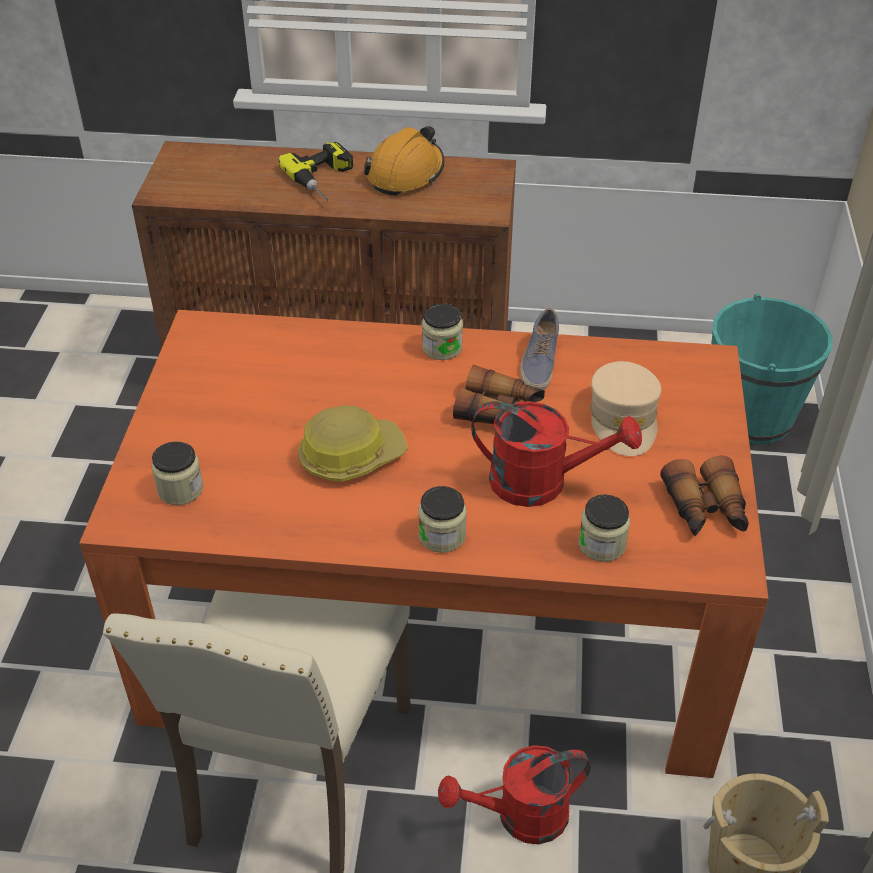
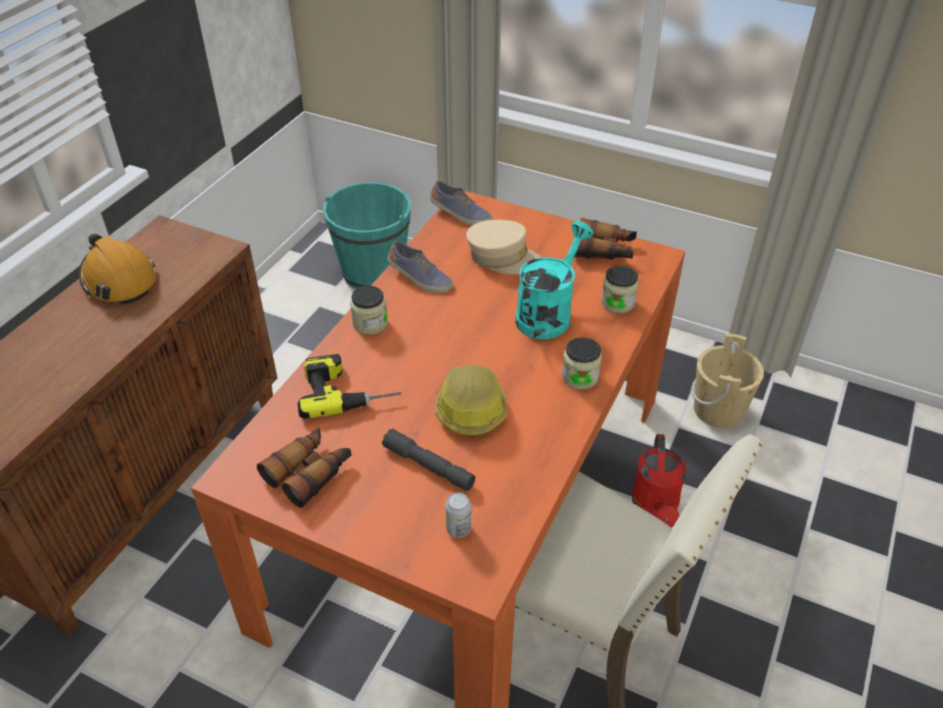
camera: 70 degrees left, 0 degrees up
jar [152,441,204,505] -> can [445,492,471,538]
power drill [279,142,353,201] -> power drill moved to [298,354,402,419]
binoculars [453,365,545,424] -> binoculars moved to [257,428,351,508]
red watering can [471,401,642,507] -> turquoise watering can [515,221,594,339]
none -> grey flashlight [382,428,475,491]
none -> shoe [430,180,492,225]

